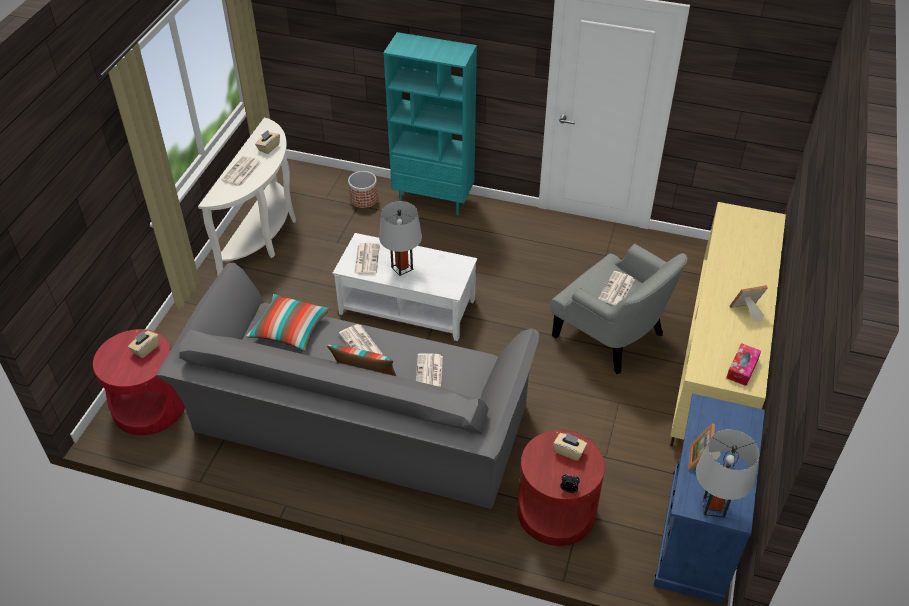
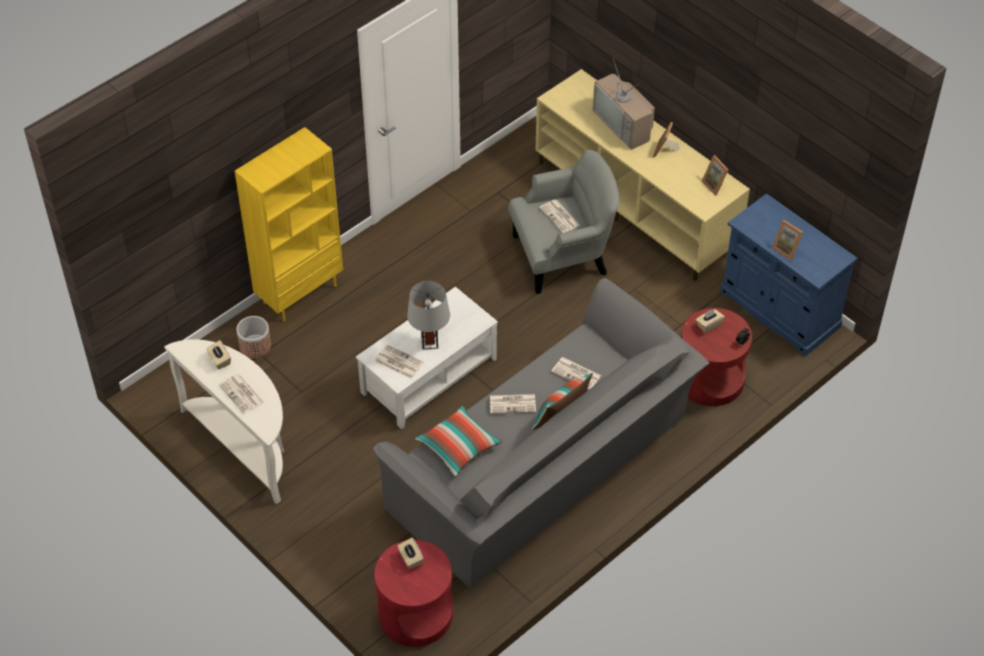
camera: 60 degrees left, 5 degrees up
turquoise bookcase [384,32,477,215] -> yellow bookcase [235,127,343,322]
grey table lamp [696,429,760,518] -> none
tissue box [726,343,761,386] -> picture frame [702,155,729,195]
none -> television [593,59,655,150]

